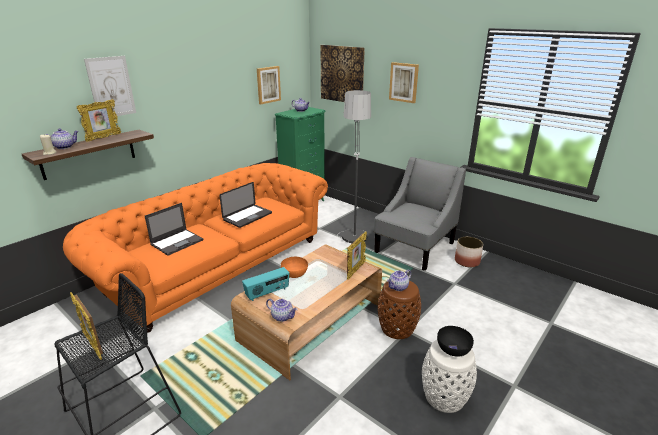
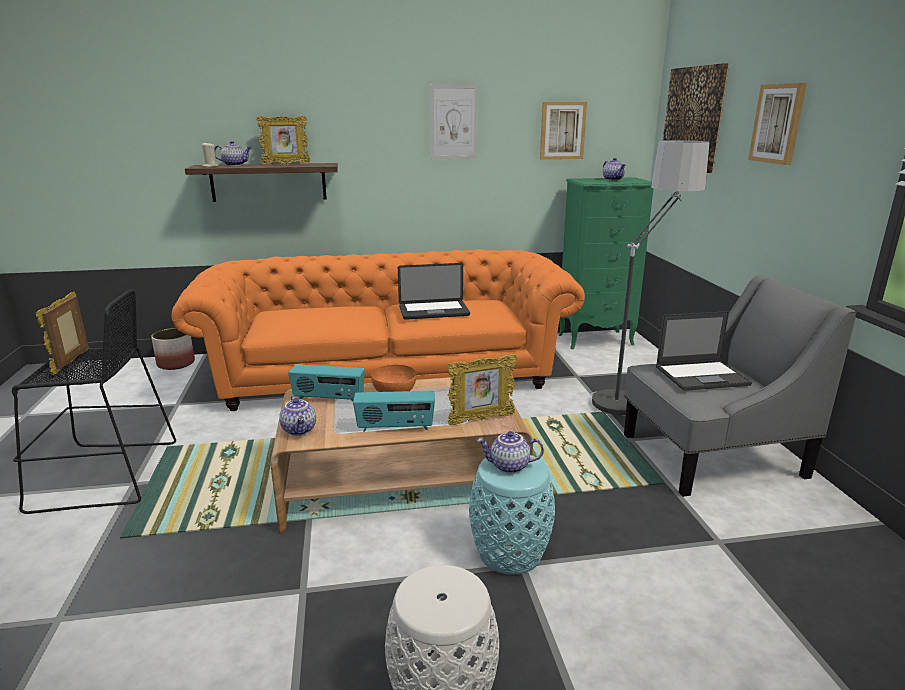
camera: 40 degrees right, 5 degrees down
picture [84,56,136,116] -> picture moved to [430,85,478,159]
laptop [145,203,203,256] -> laptop moved to [656,311,752,391]
brown stool [378,280,421,339] -> turquoise stool [469,455,555,575]
black bowl [437,326,474,357] -> none
planter [455,236,483,267] -> planter moved to [151,328,195,370]
none -> radio [353,391,435,432]

